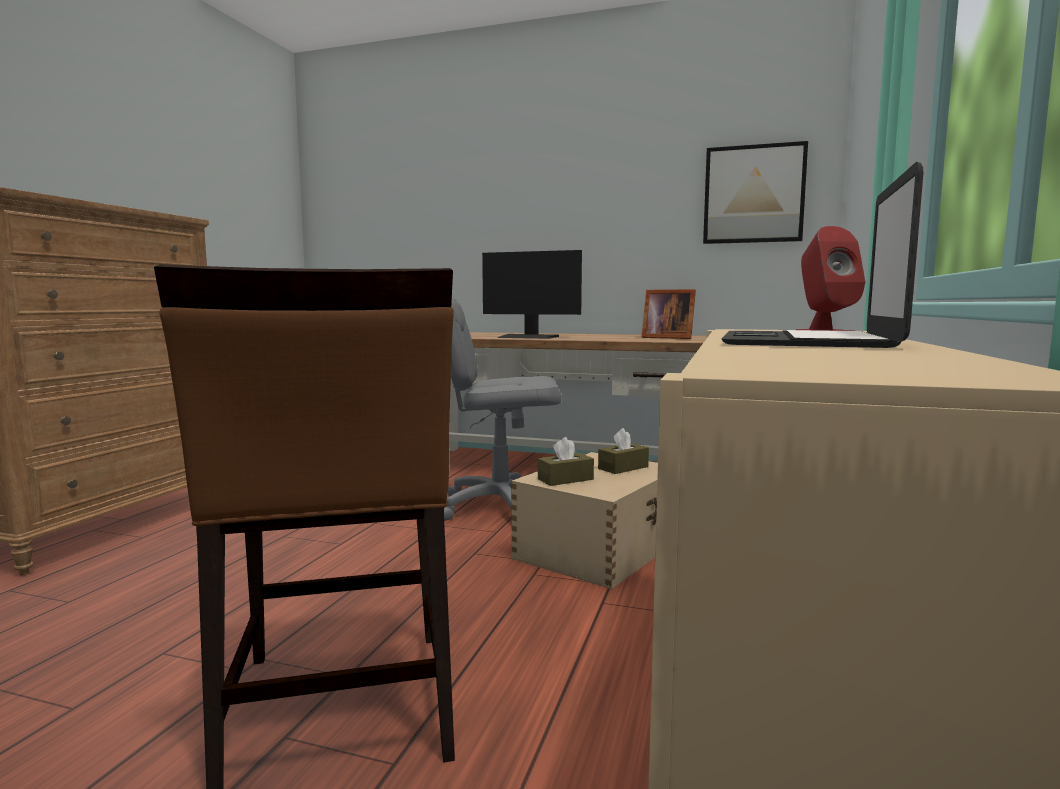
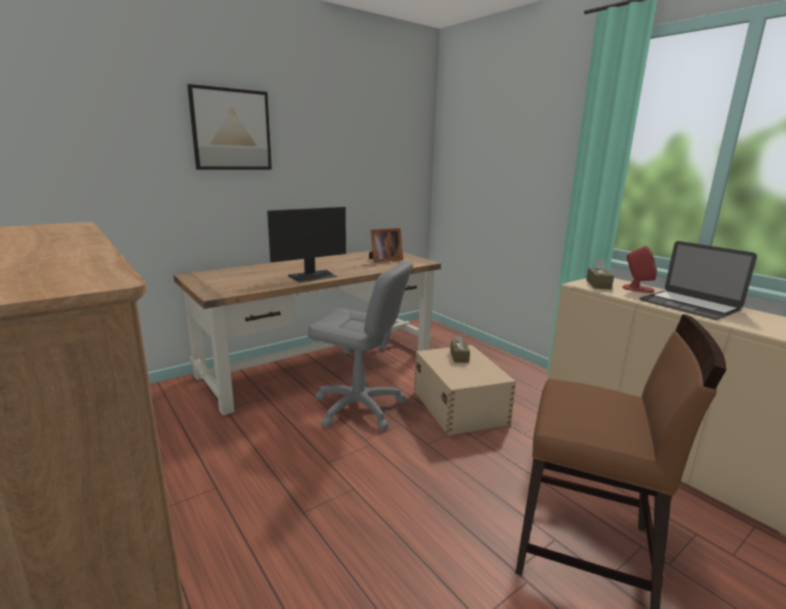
camera: 55 degrees left, 10 degrees up
grey office chair [444,299,562,520] -> grey office chair turned 105 degrees counterclockwise [308,261,413,430]
brown tissue box [538,437,594,486] -> brown tissue box moved to [586,258,614,290]
picture [703,141,808,244] -> picture moved to [187,84,272,170]

